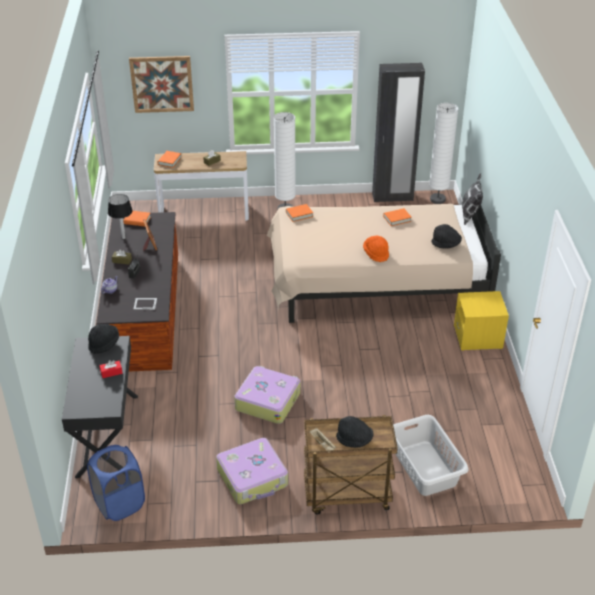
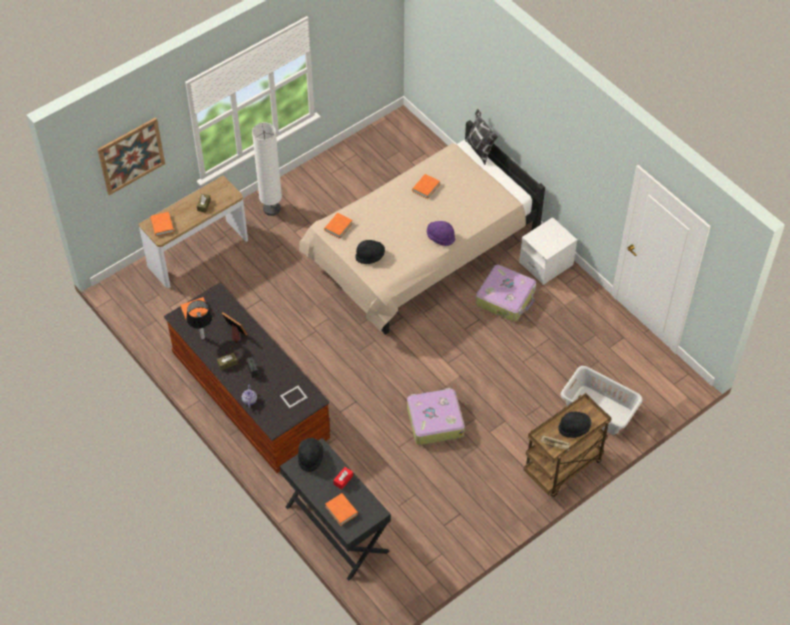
camera: 35 degrees left, 15 degrees up
blue laundry basket [87,445,145,521] -> none
suitcase [216,438,288,504] -> suitcase moved to [476,265,536,322]
orange hat [363,236,389,262] -> purple hat [427,221,455,246]
black wardrobe [372,63,425,202] -> none
white floor lamp [429,103,459,204] -> none
black hat [431,224,462,249] -> black hat moved to [356,240,385,264]
yellow nightstand [454,291,509,351] -> white nightstand [519,217,577,285]
none -> orange book [325,493,358,526]

